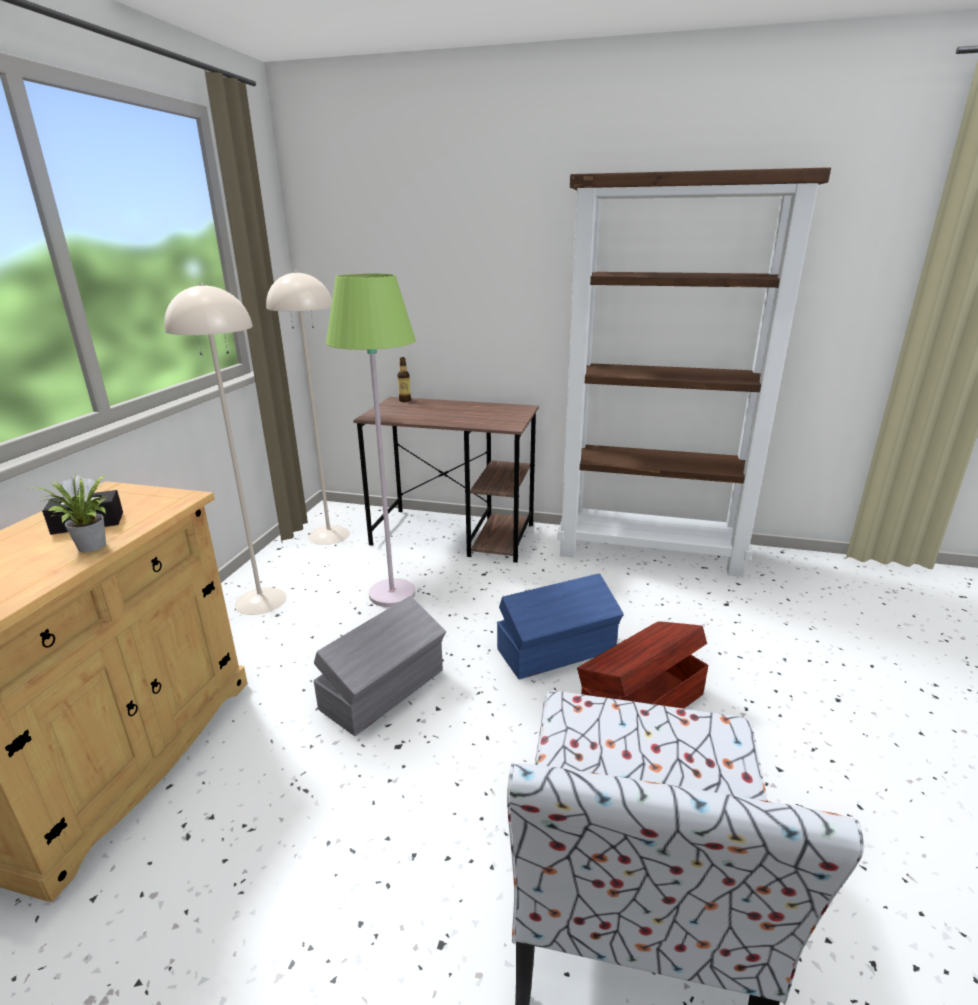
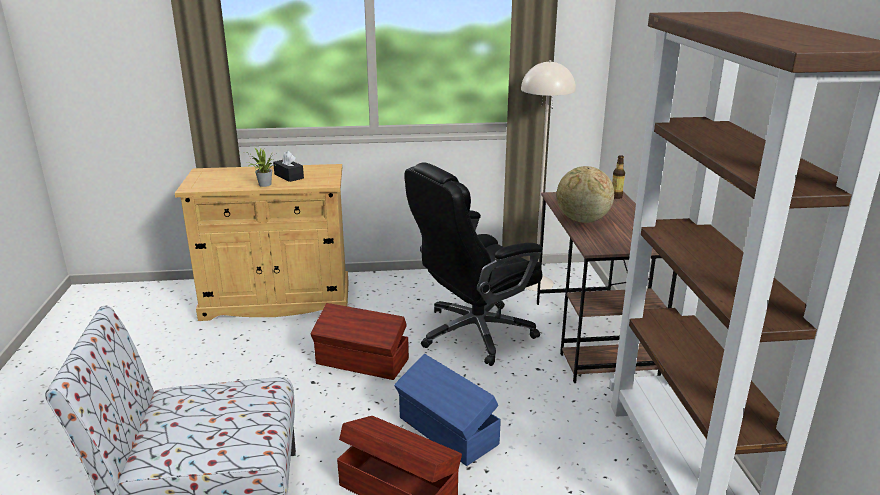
camera: 70 degrees right, 0 degrees up
beige floor lamp [164,283,286,615] -> none
grey storage box [313,596,446,736] -> brown storage box [311,303,409,380]
green floor lamp [326,273,416,607] -> black office chair [405,163,543,366]
none -> globe [557,166,614,223]

